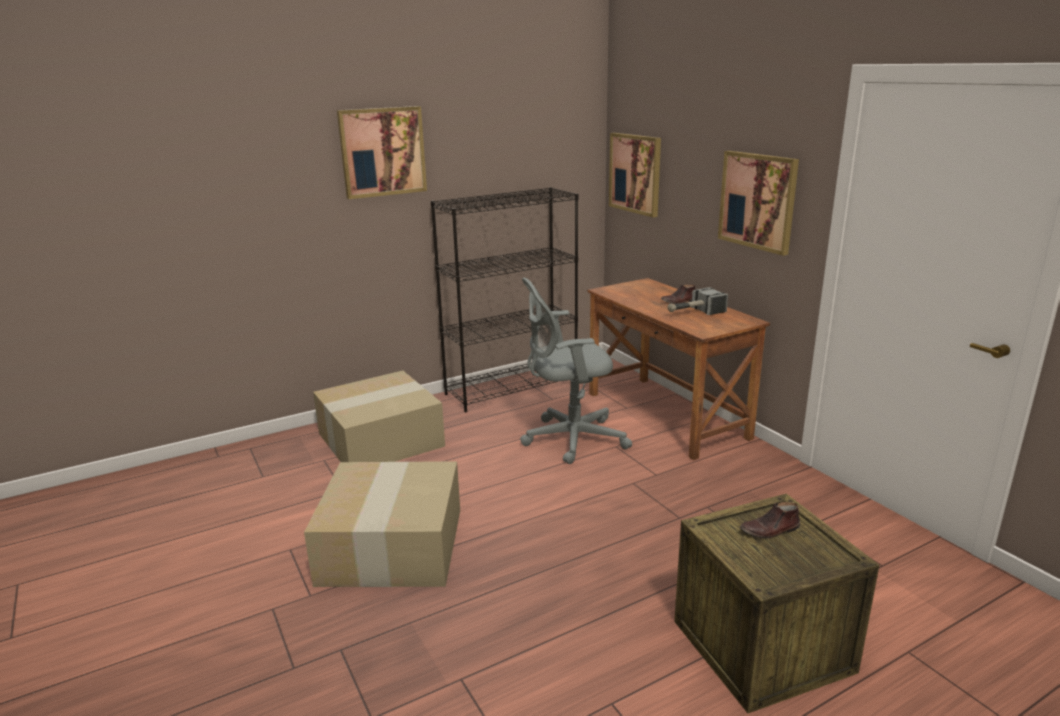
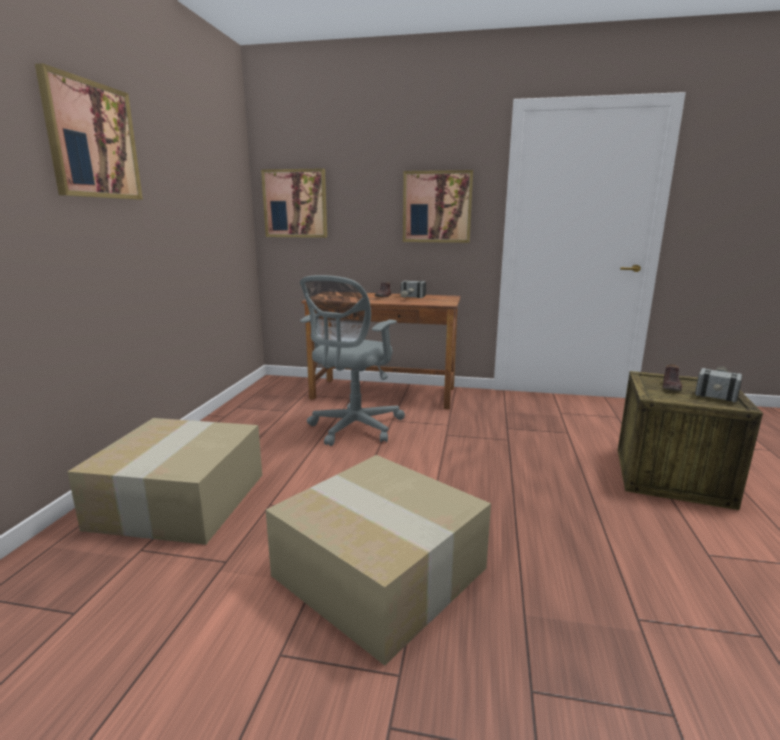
camera: 50 degrees left, 5 degrees down
black bookcase [431,187,578,412] -> none
none -> hammer [695,366,742,402]

